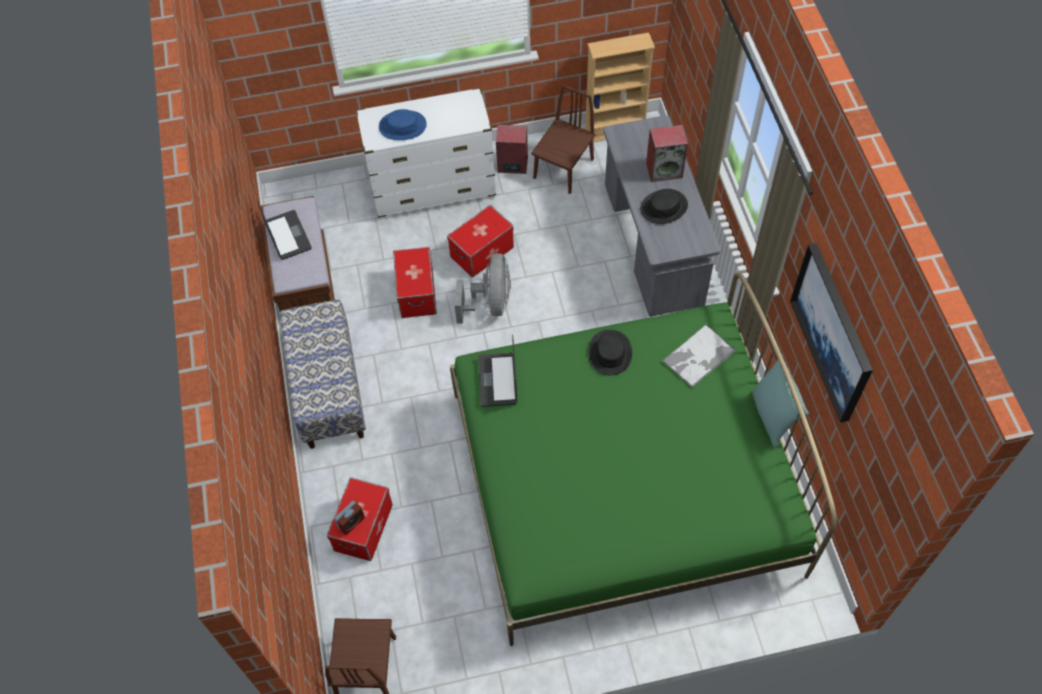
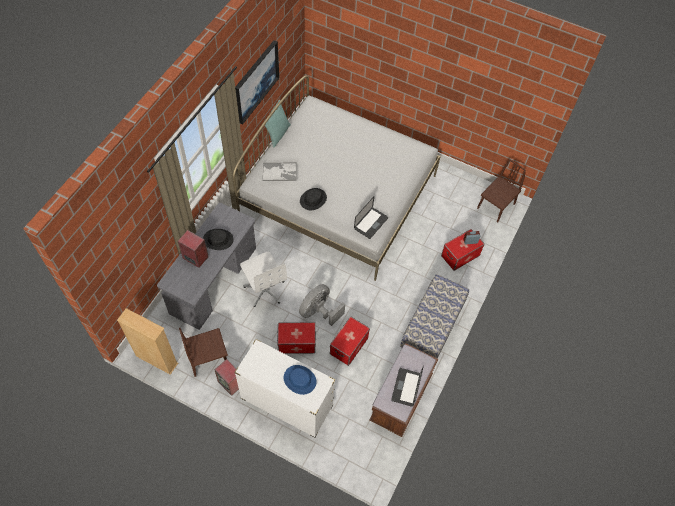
camera: 145 degrees left, 0 degrees up
green bed [450,272,837,646] -> white bed [233,75,441,281]
none -> white office chair [240,252,287,307]

